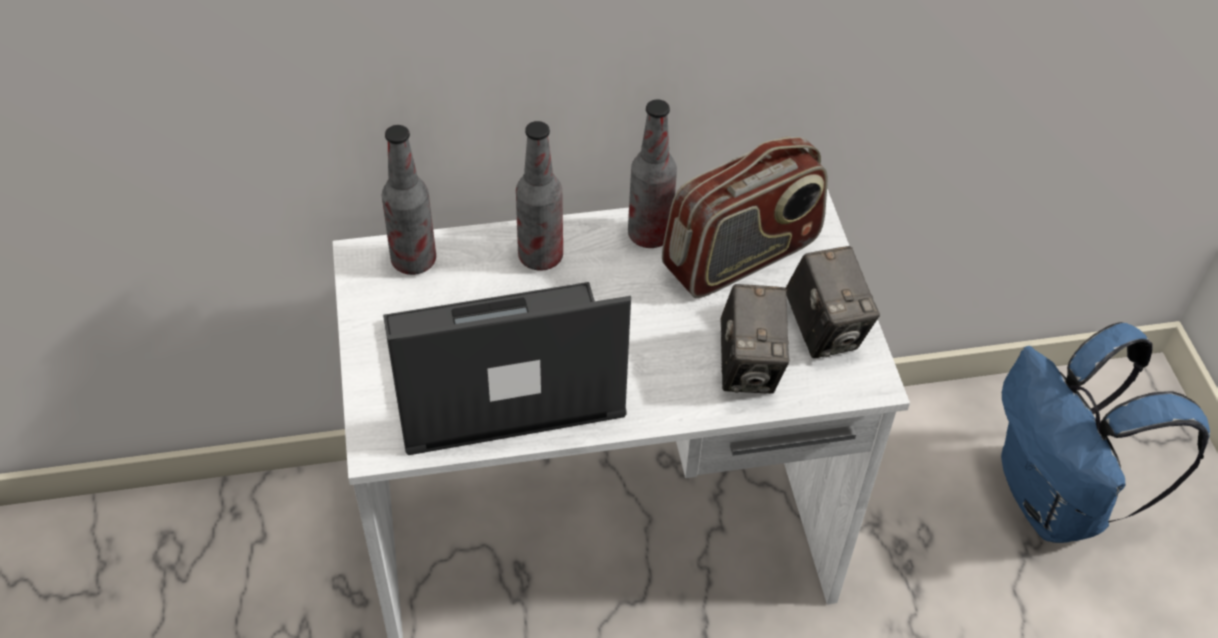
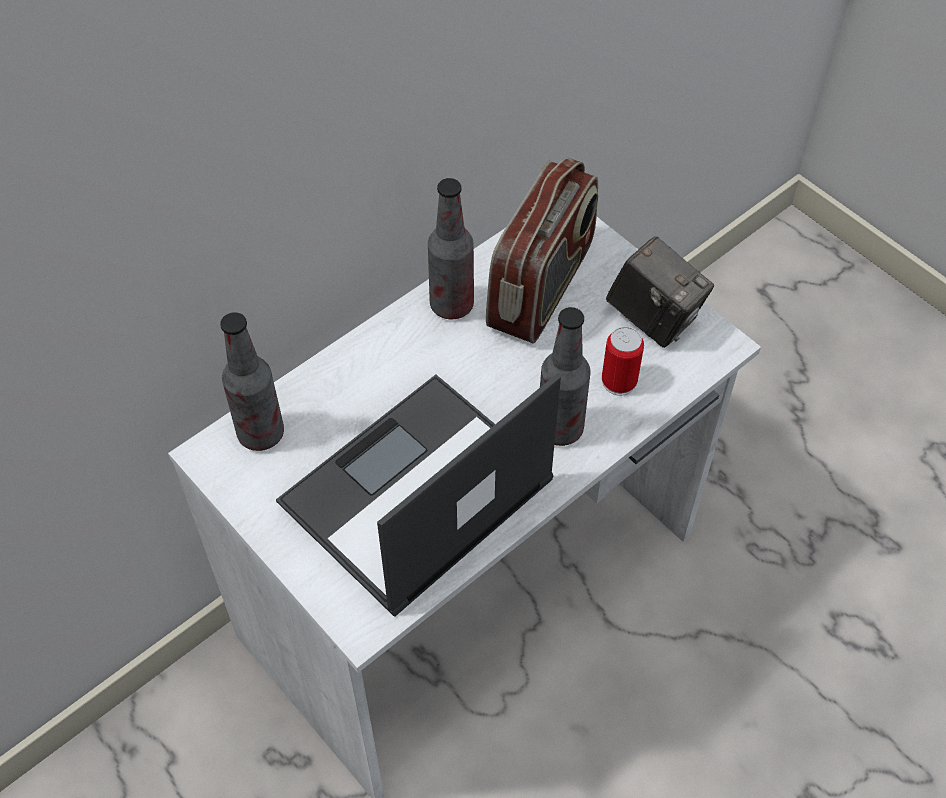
camera: 30 degrees left, 5 degrees up
bottle [516,121,563,271] -> bottle moved to [540,307,591,446]
camera [720,284,789,394] -> can [602,327,644,396]
blue backpack [1001,322,1210,543] -> none

